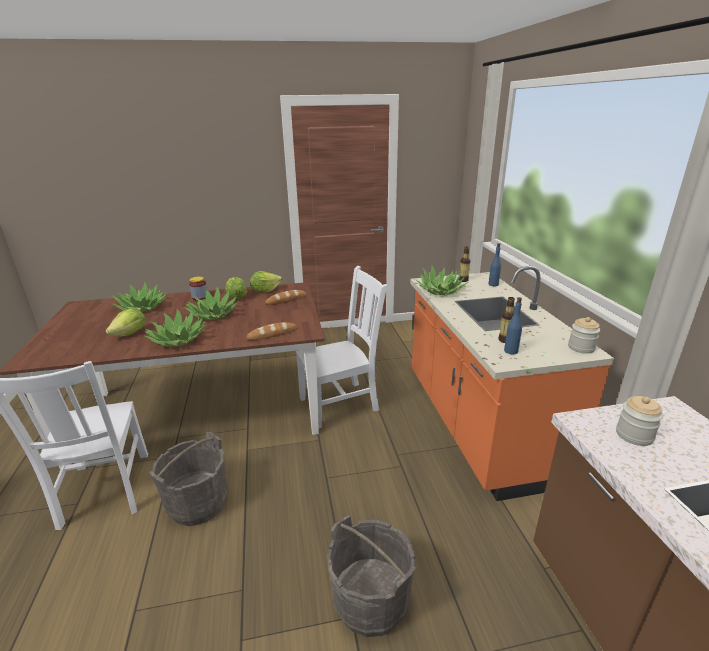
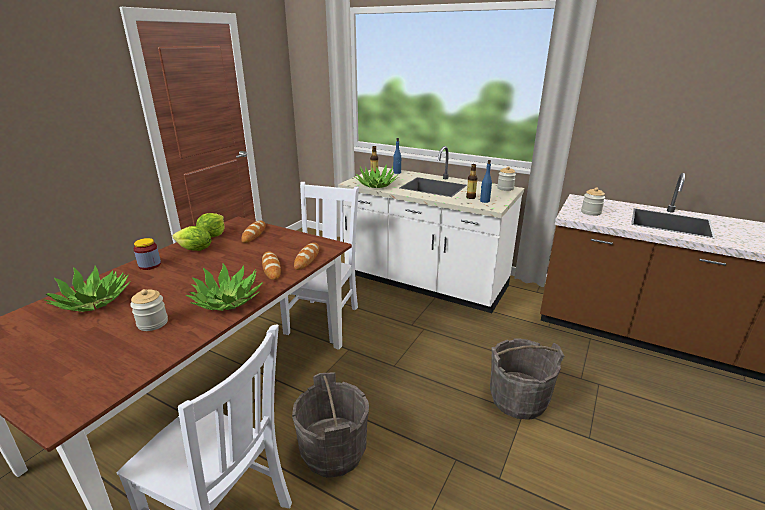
camera: 50 degrees left, 0 degrees up
lettuce [105,308,145,336] -> jar [130,289,168,331]
potted plant [184,287,239,320] -> none
orange counter [410,266,614,501] -> white counter [338,146,524,313]
none -> bread [262,251,281,280]

